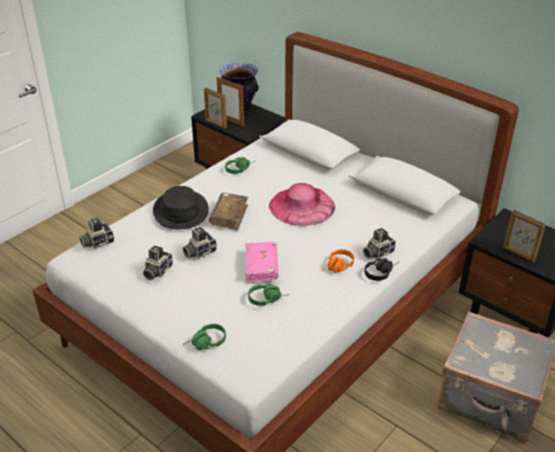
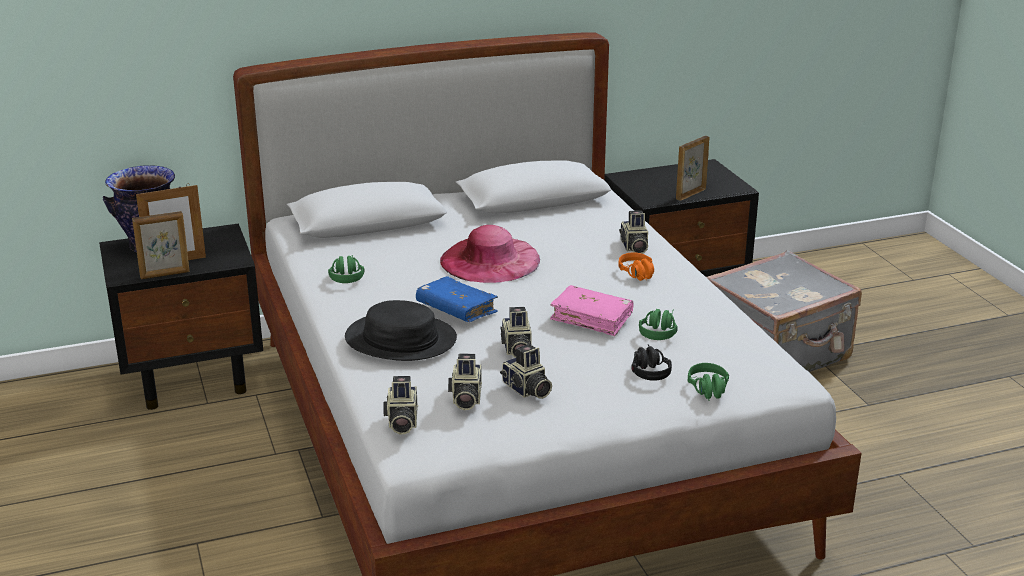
camera: 60 degrees left, 10 degrees down
brown book [209,193,248,230] -> blue book [416,276,498,322]
black headphones [365,258,399,281] -> black headphones moved to [631,345,672,381]
picture frame [503,210,546,262] -> picture frame turned 150 degrees clockwise [676,136,709,201]
none -> camera [448,353,482,410]

